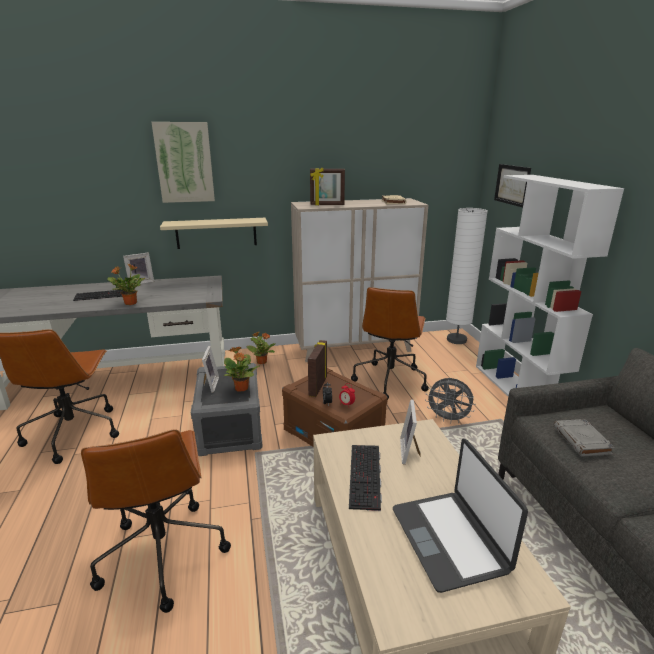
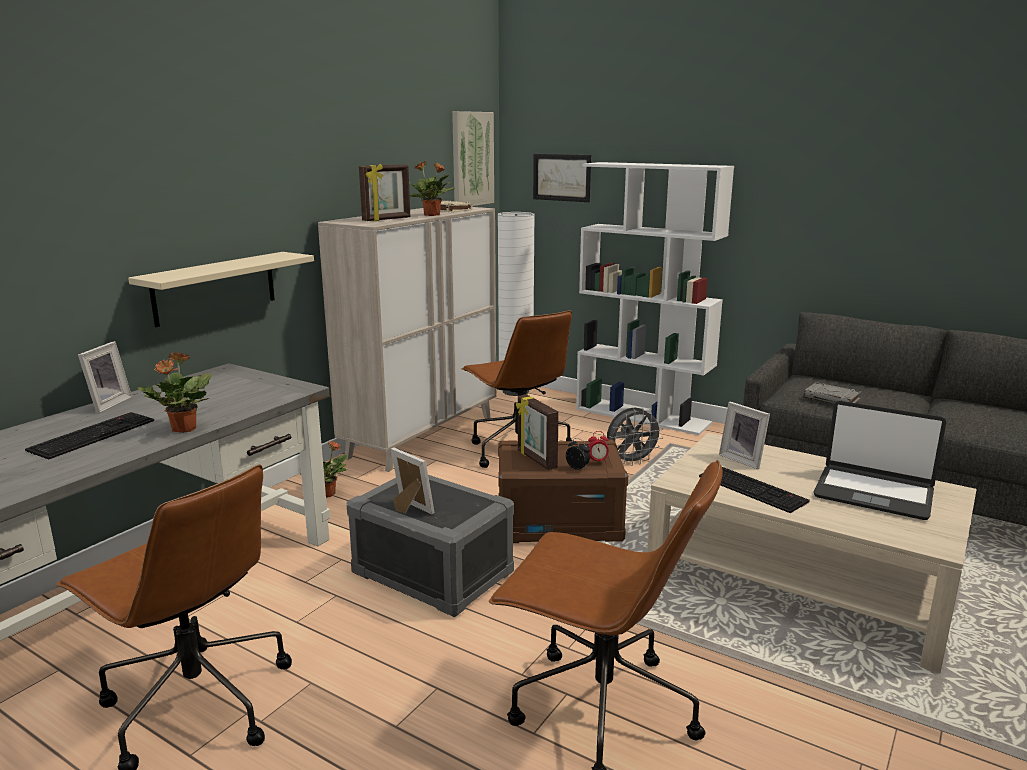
camera: 45 degrees left, 5 degrees down
picture [152,122,215,203] -> picture moved to [452,111,494,206]
potted plant [223,347,260,392] -> potted plant moved to [409,161,455,216]

